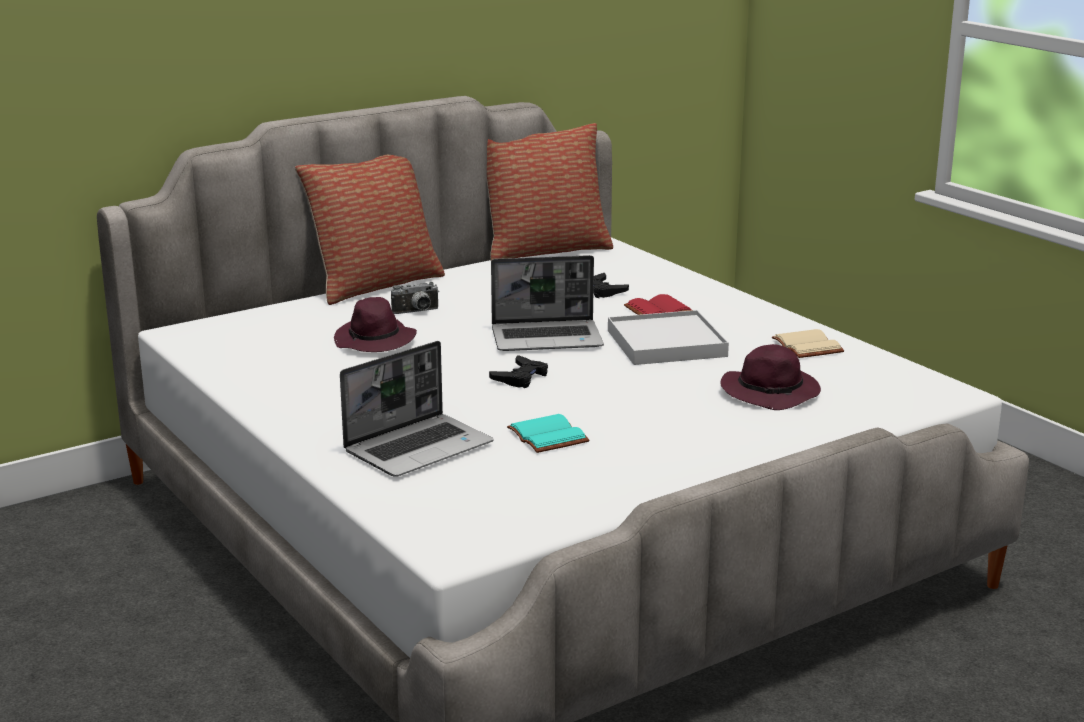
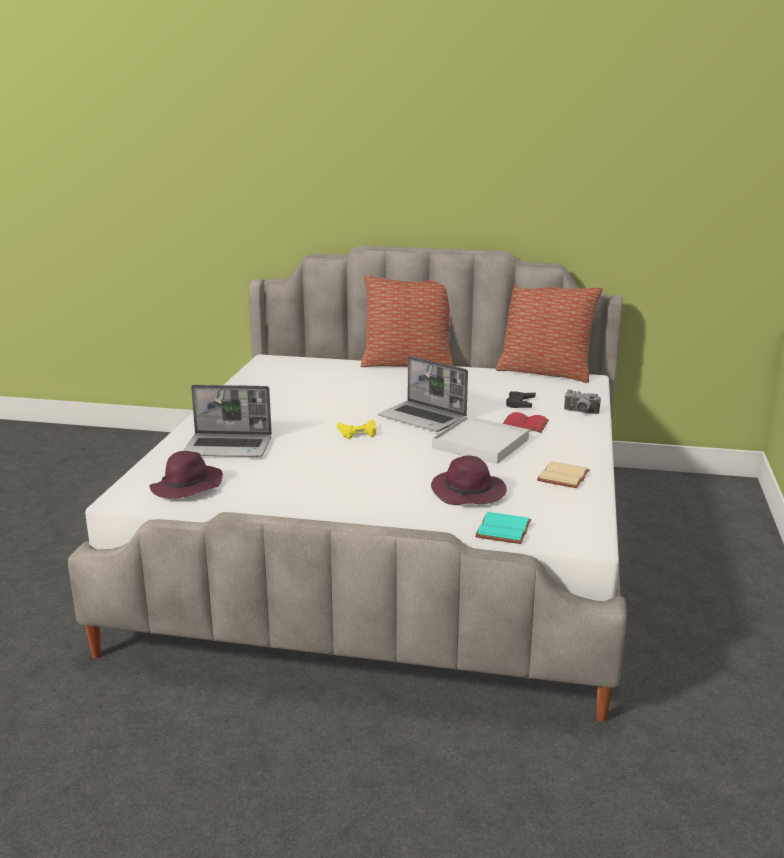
camera: 45 degrees right, 0 degrees up
purple hat [334,297,417,352] -> purple hat moved to [149,451,223,499]
camera [391,282,439,314] -> camera moved to [564,390,601,414]
black game controller [489,355,548,388] -> yellow game controller [337,419,376,439]
turquoise book [507,414,589,453] -> turquoise book moved to [475,512,531,544]

